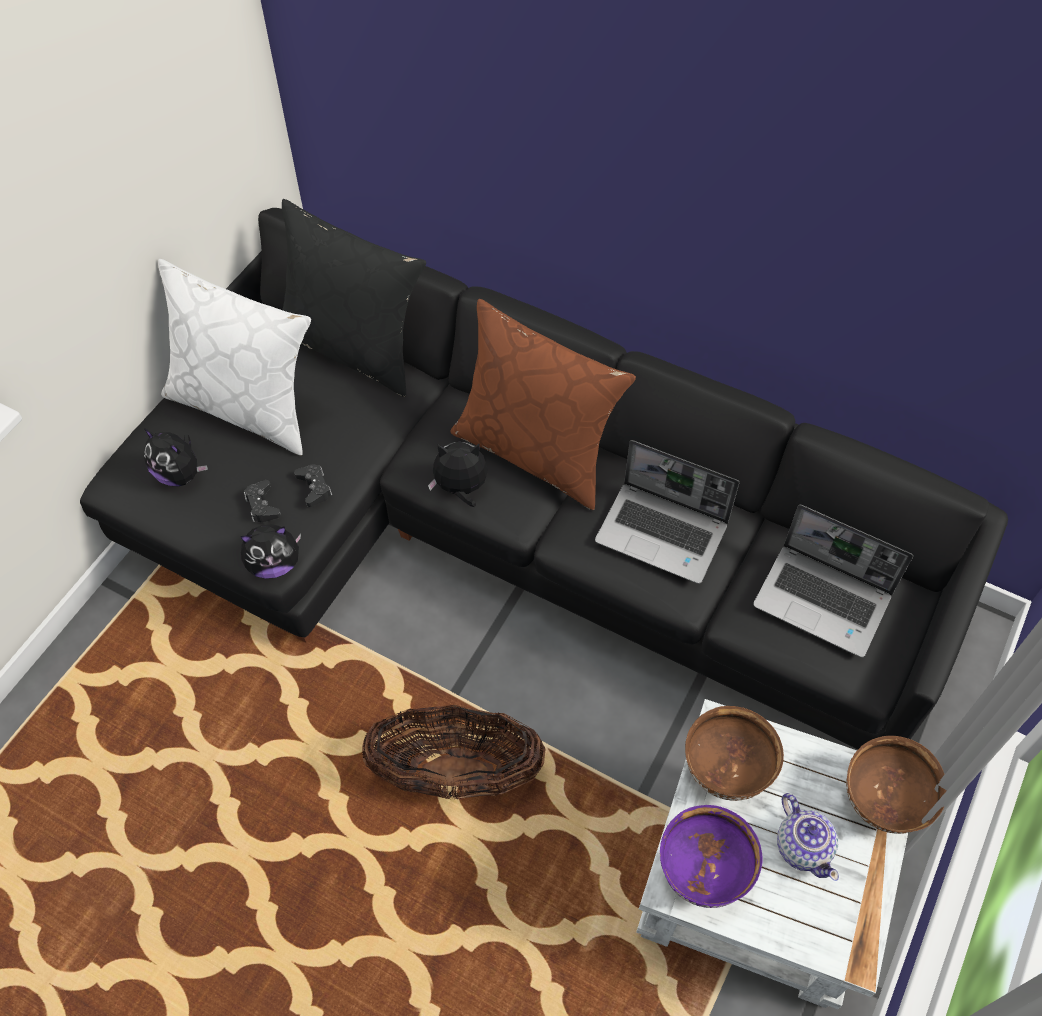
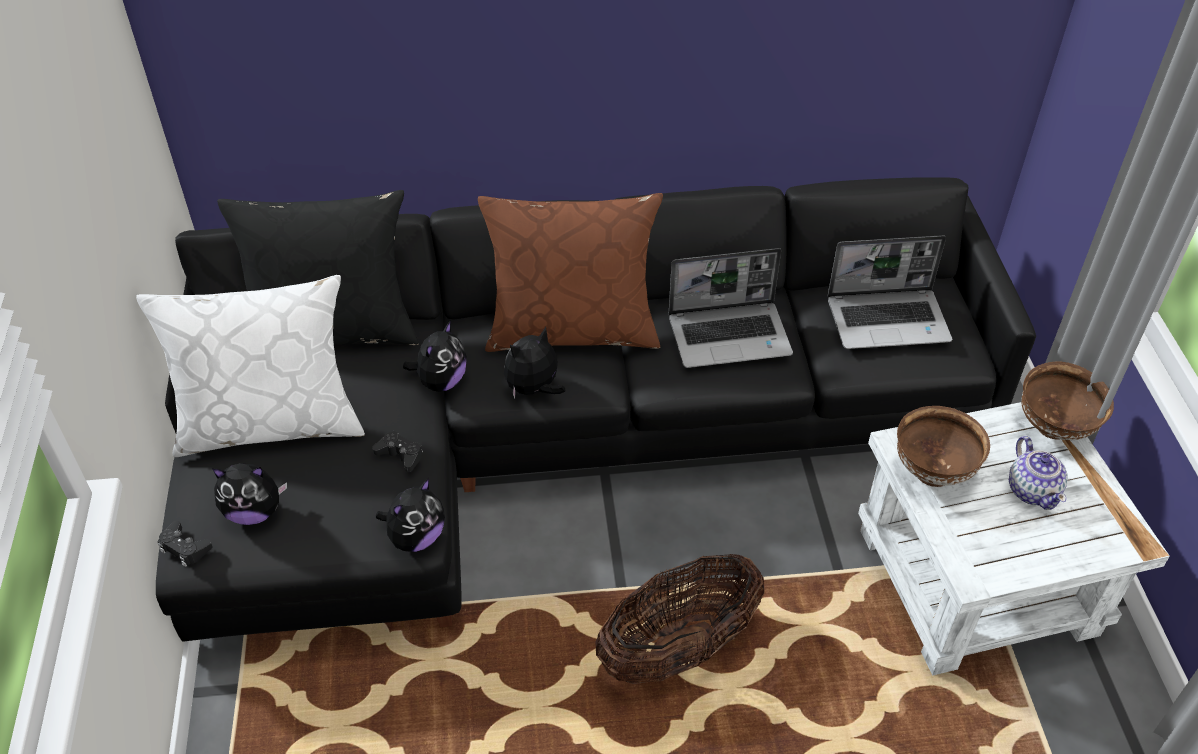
camera: 35 degrees left, 10 degrees down
black game controller [244,480,281,522] -> black game controller moved to [157,521,212,567]
purple bowl [660,805,762,908] -> none
teapot [777,793,839,881] -> teapot turned 45 degrees clockwise [1009,436,1068,510]
none -> plush toy [403,320,467,392]

